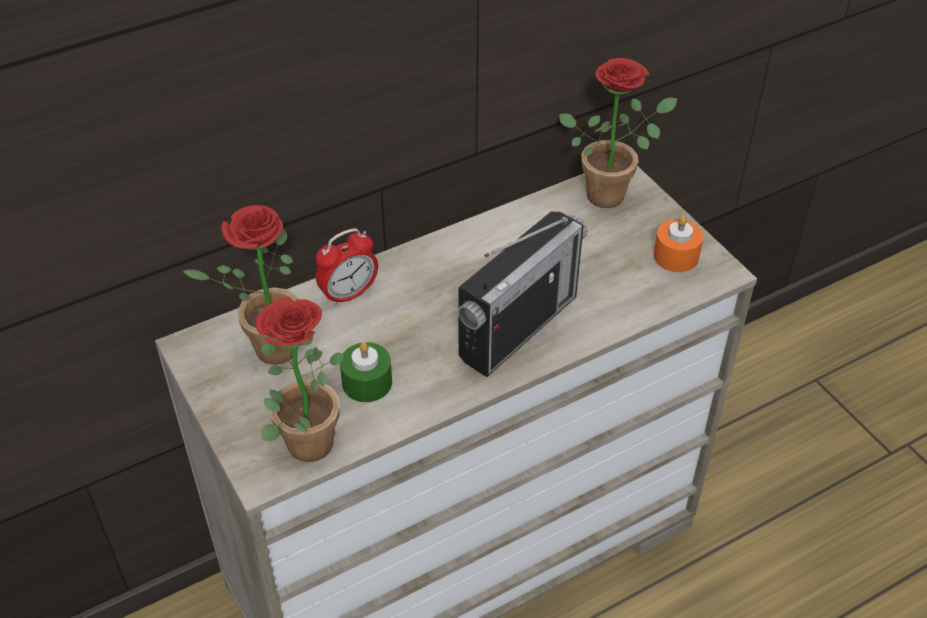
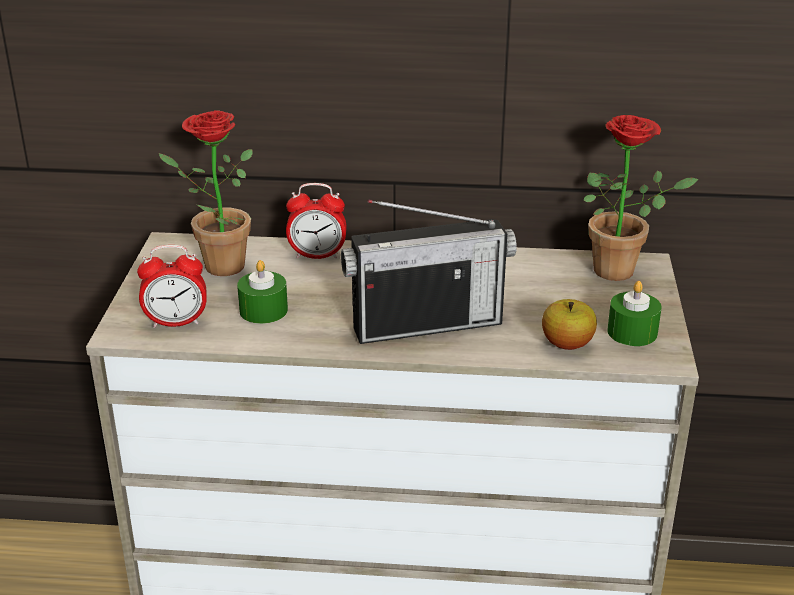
camera: 35 degrees right, 15 degrees down
potted plant [256,297,345,462] -> alarm clock [137,245,207,328]
orange candle [654,215,703,272] -> green candle [607,281,661,346]
none -> apple [542,299,597,350]

